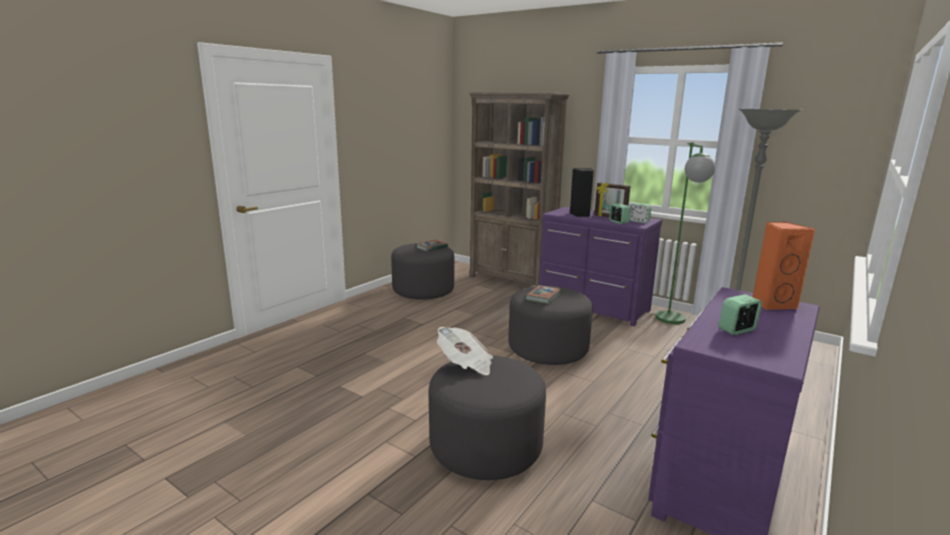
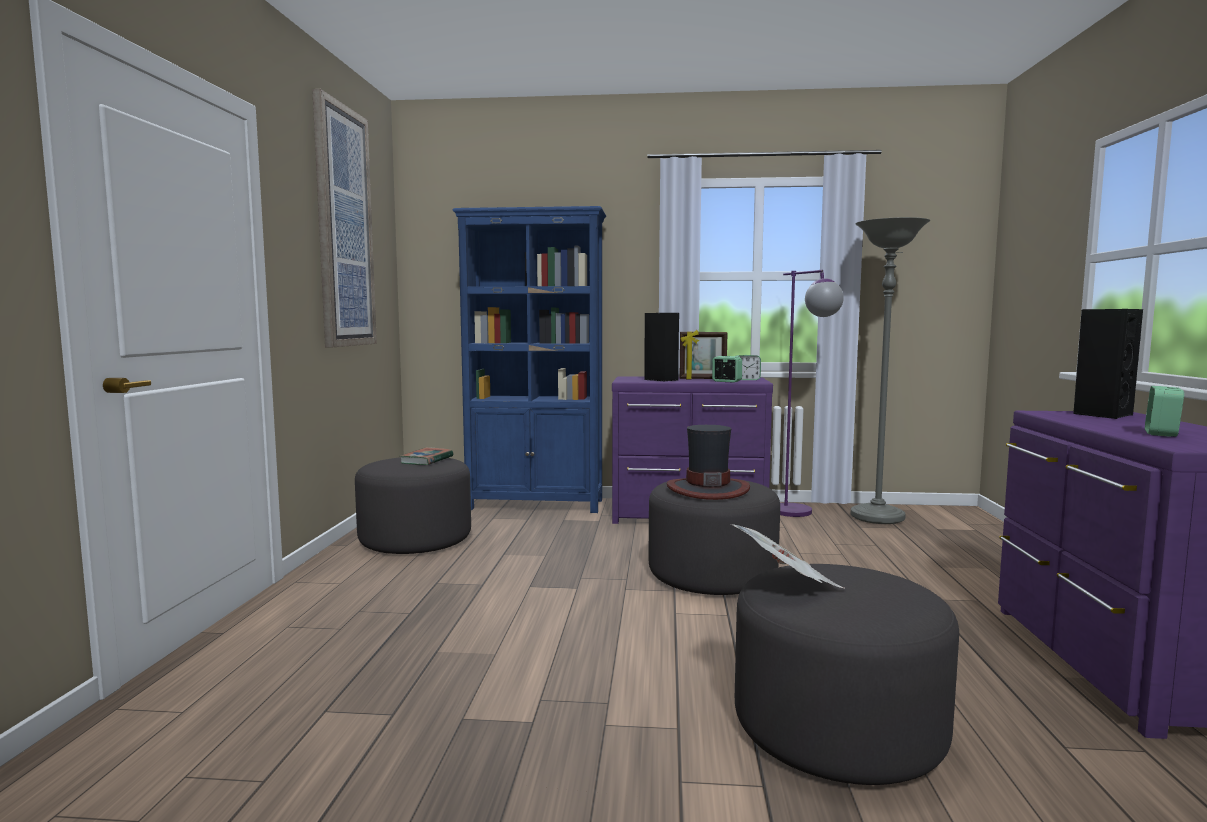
camera: 30 degrees left, 10 degrees down
brown bookcase [469,92,570,286] -> blue bookcase [452,206,606,513]
book [525,285,561,304] -> hat [667,425,750,500]
green floor lamp [655,142,715,324] -> purple floor lamp [780,270,844,517]
orange speaker [753,222,815,310] -> black speaker [1073,309,1143,419]
none -> picture [312,89,377,347]

